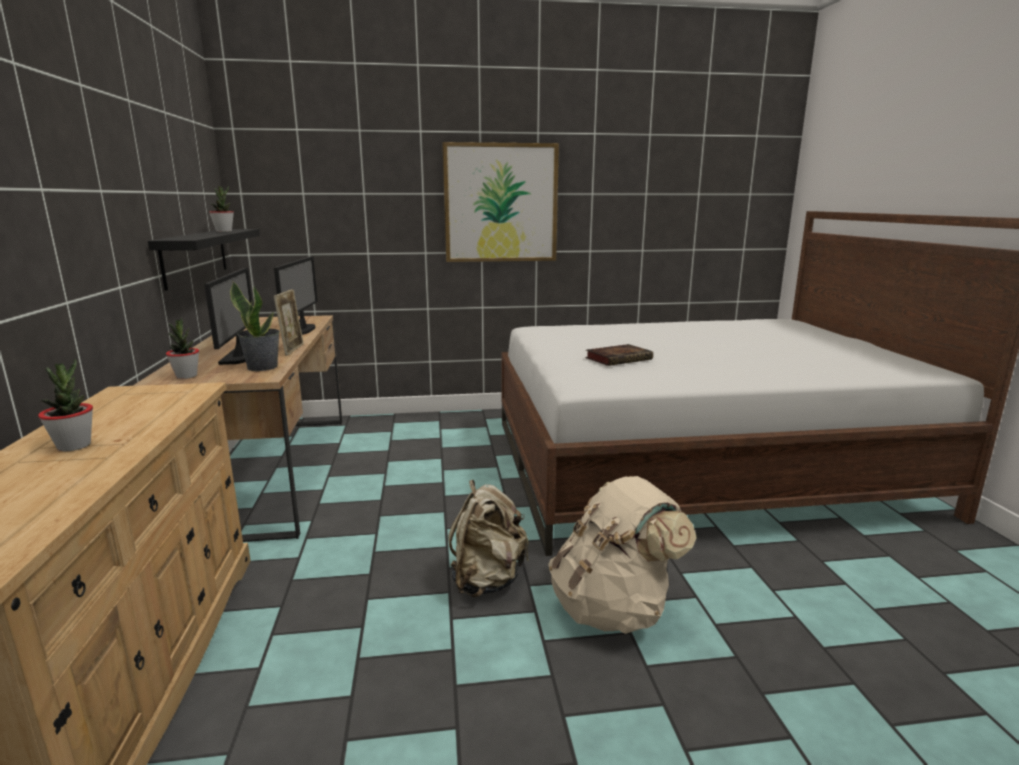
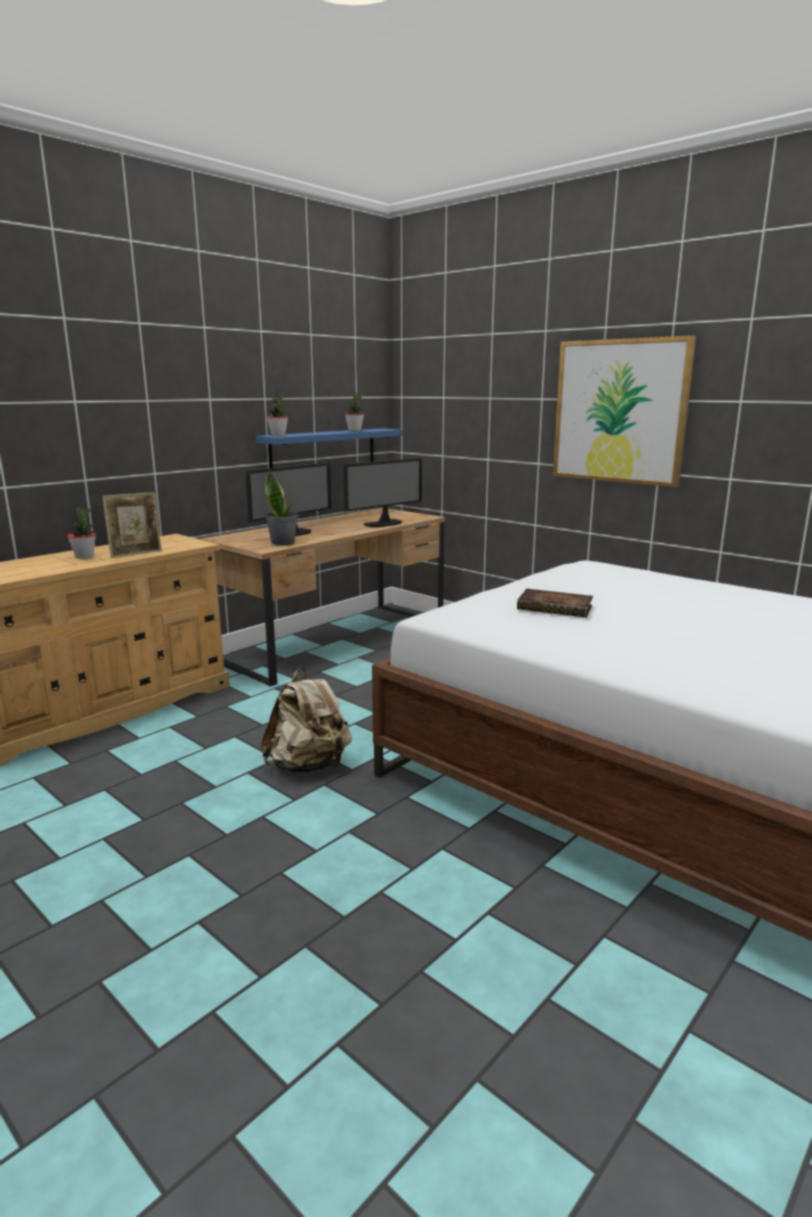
camera: 50 degrees right, 0 degrees up
black shelf [148,229,260,291] -> blue shelf [256,428,403,468]
potted plant [166,318,199,379] -> potted plant moved to [267,392,288,436]
picture frame [274,289,304,356] -> picture frame moved to [103,492,162,558]
beige backpack [548,476,697,634] -> none

